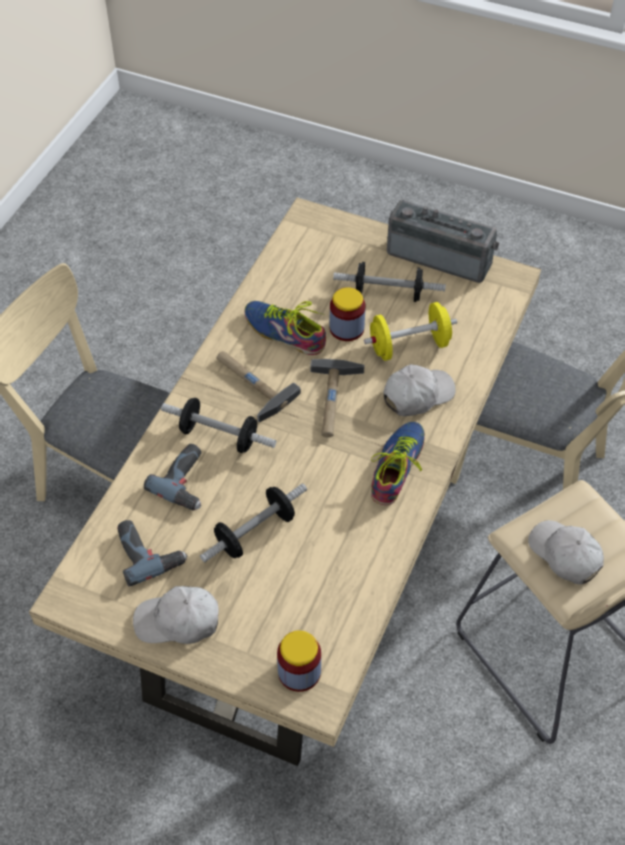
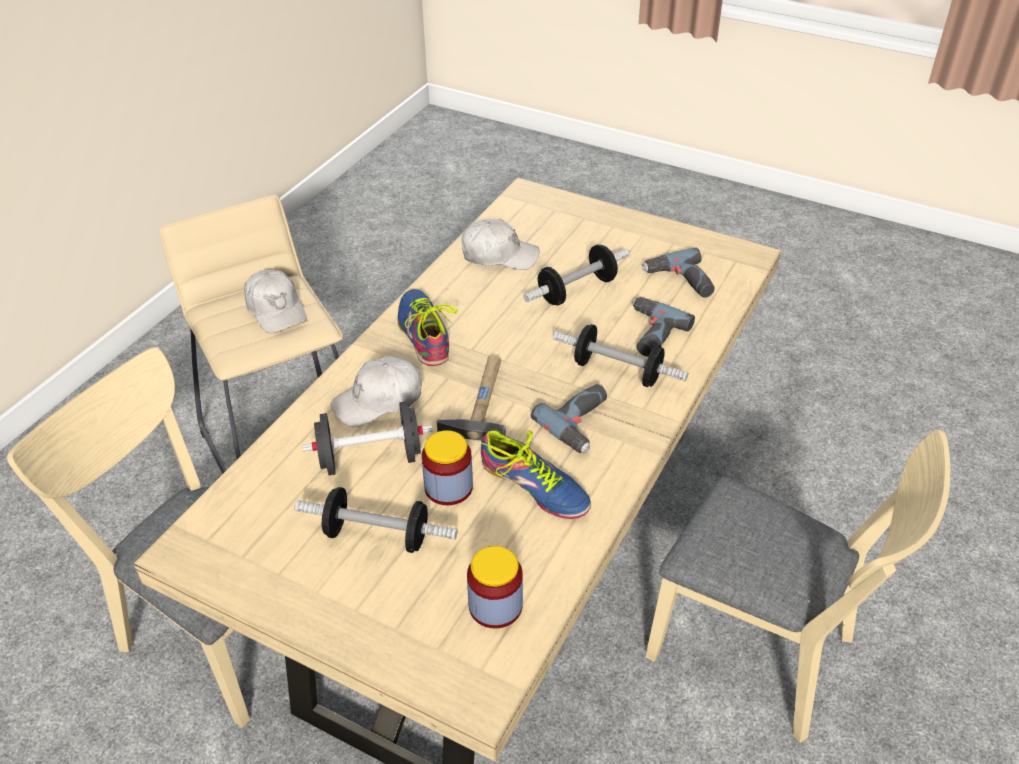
camera: 175 degrees left, 10 degrees down
white cap [133,586,219,644] -> white cap moved to [461,219,539,270]
hammer [217,351,301,423] -> power drill [531,384,607,453]
jar [277,631,321,692] -> jar moved to [467,546,523,628]
yellow dumbbell [364,302,457,361] -> black dumbbell [302,401,433,475]
shoe [371,422,425,505] -> shoe turned 135 degrees clockwise [398,289,458,366]
radio [387,200,499,283] -> none

